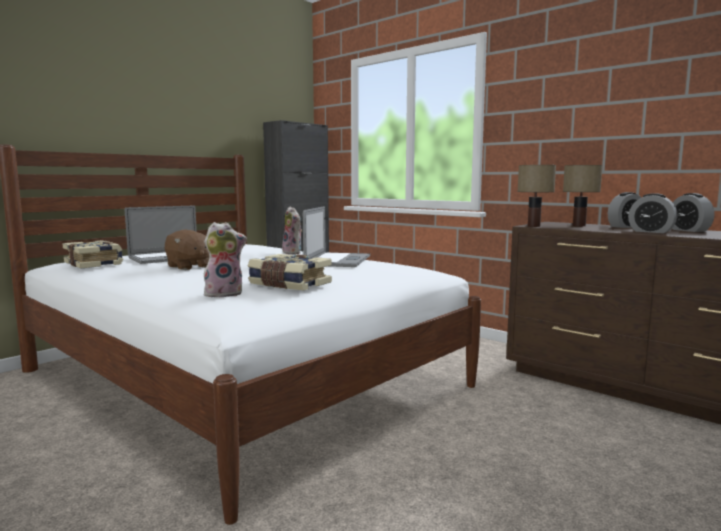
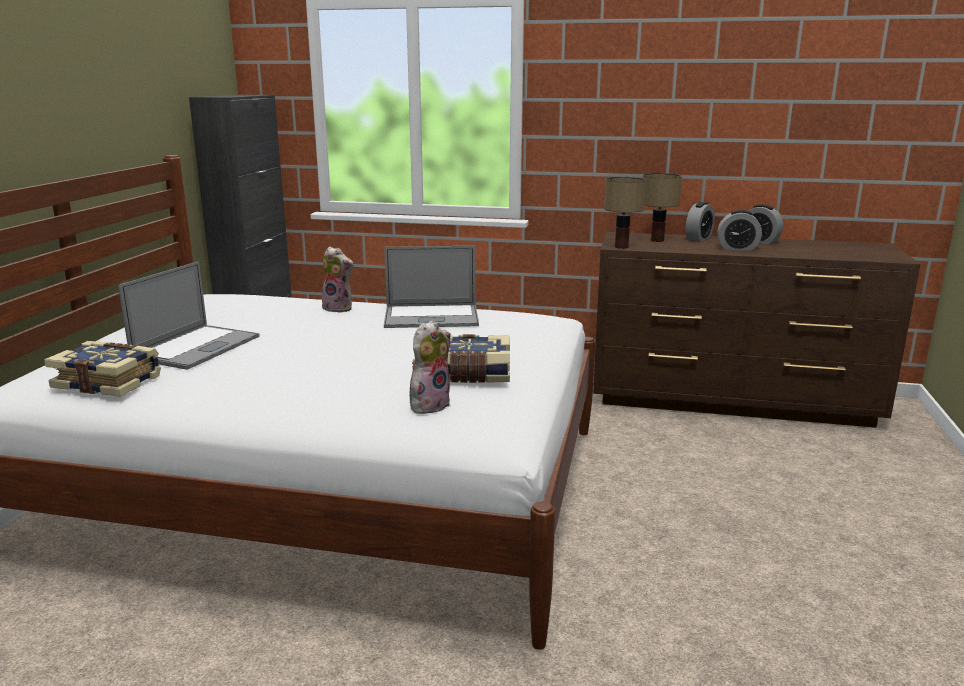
camera: 30 degrees left, 10 degrees up
brown plush toy [165,230,209,270] -> none
laptop [303,206,370,267] -> laptop turned 105 degrees clockwise [384,246,479,328]

